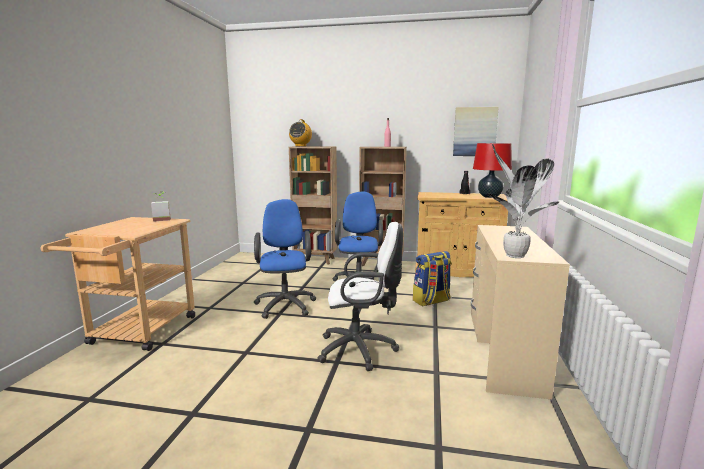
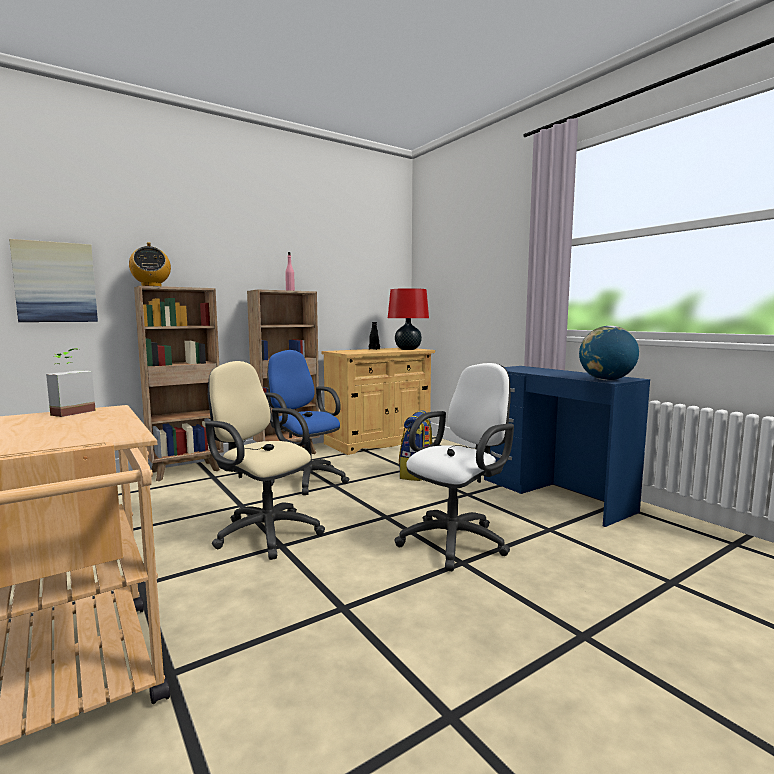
camera: 45 degrees left, 5 degrees down
blue office chair [254,199,316,319] -> beige office chair [205,361,325,560]
picture [453,107,499,156] -> picture moved to [9,239,98,322]
beige desk [471,225,570,399] -> blue desk [484,366,650,527]
potted plant [486,144,559,258] -> globe [579,326,639,380]

